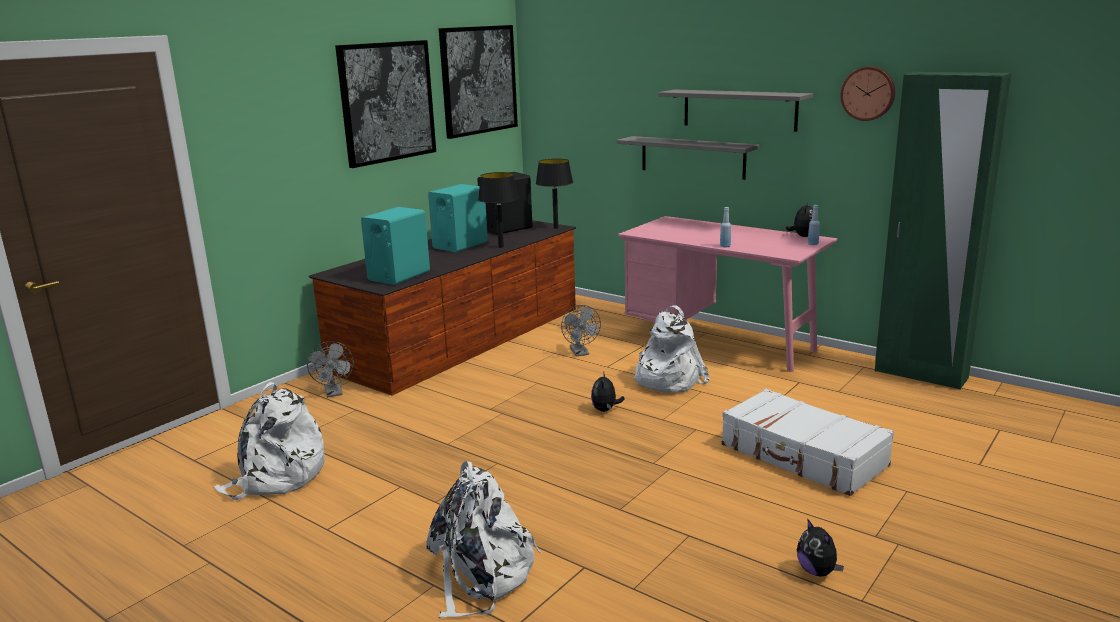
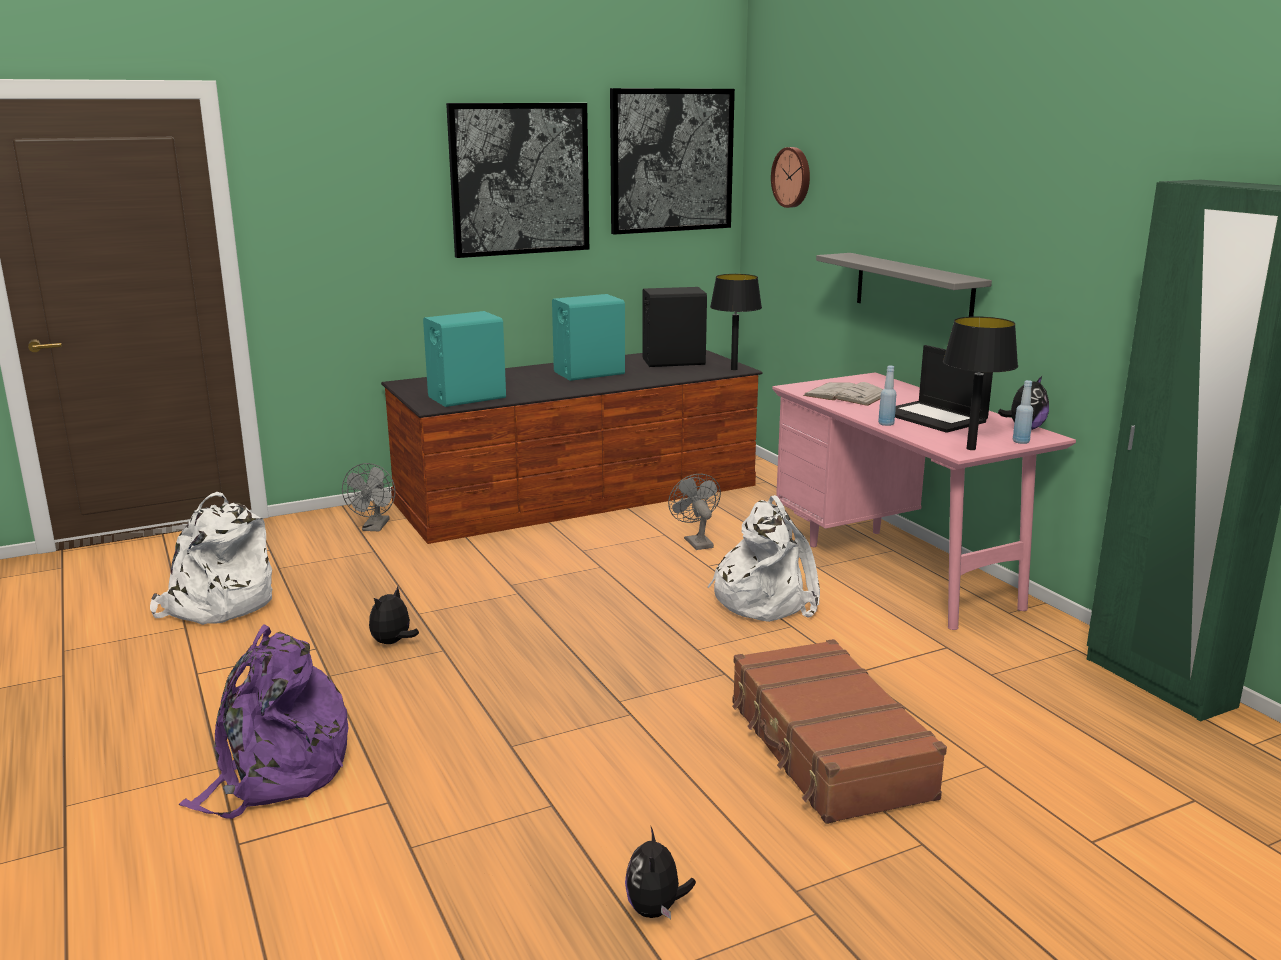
camera: 25 degrees right, 0 degrees up
white backpack [426,461,541,618] -> purple backpack [179,624,349,819]
black table lamp [478,172,519,248] -> black table lamp moved to [943,316,1018,450]
grey fan [561,305,601,356] -> grey fan turned 150 degrees clockwise [668,474,721,550]
plush toy [591,371,624,412] -> plush toy moved to [369,587,419,644]
grey shelf [658,89,813,132] -> none
white suitcase [722,389,894,496] -> brown suitcase [732,639,947,824]
wall clock [840,66,895,121] -> wall clock moved to [771,147,810,208]
none -> white book [803,382,883,406]
none -> laptop [895,345,993,433]

